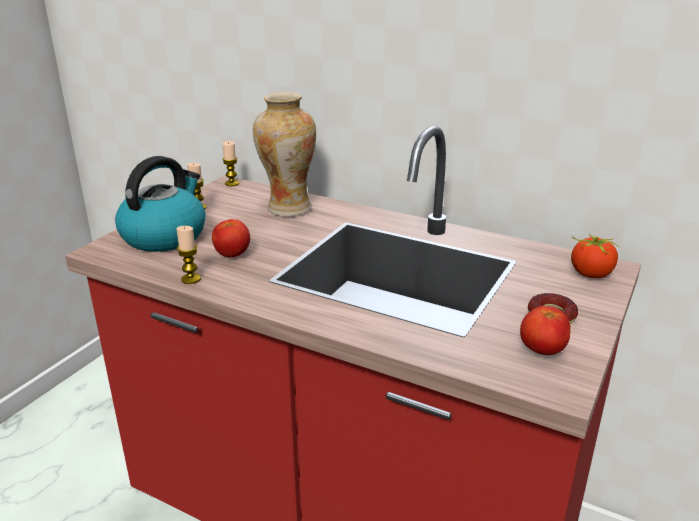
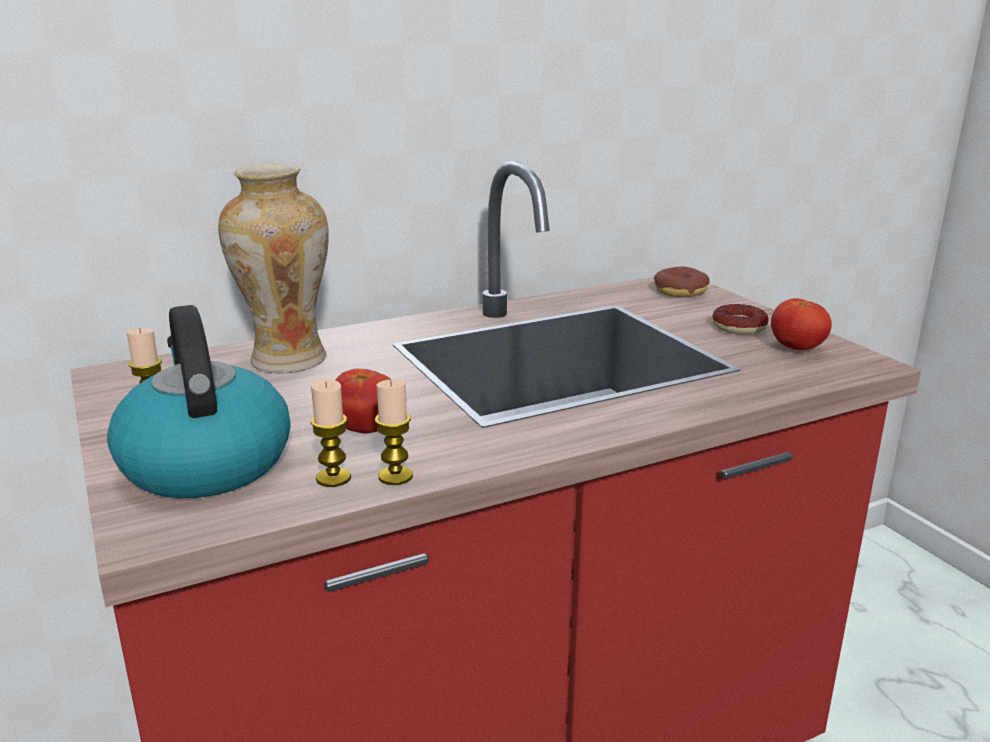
camera: 55 degrees left, 5 degrees down
candle [222,141,239,186] -> candle moved to [310,378,351,487]
tomato [571,234,620,278] -> donut [654,266,710,297]

